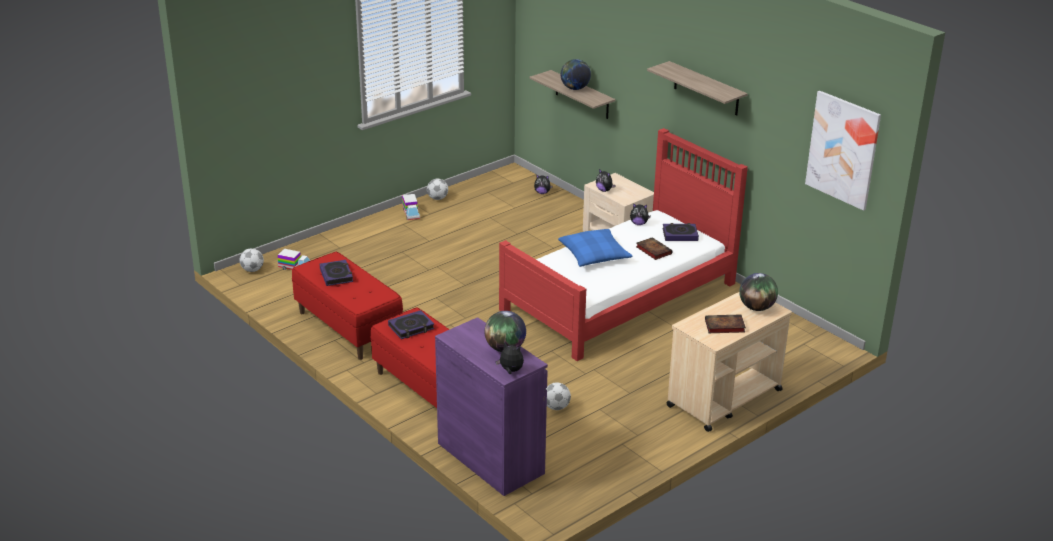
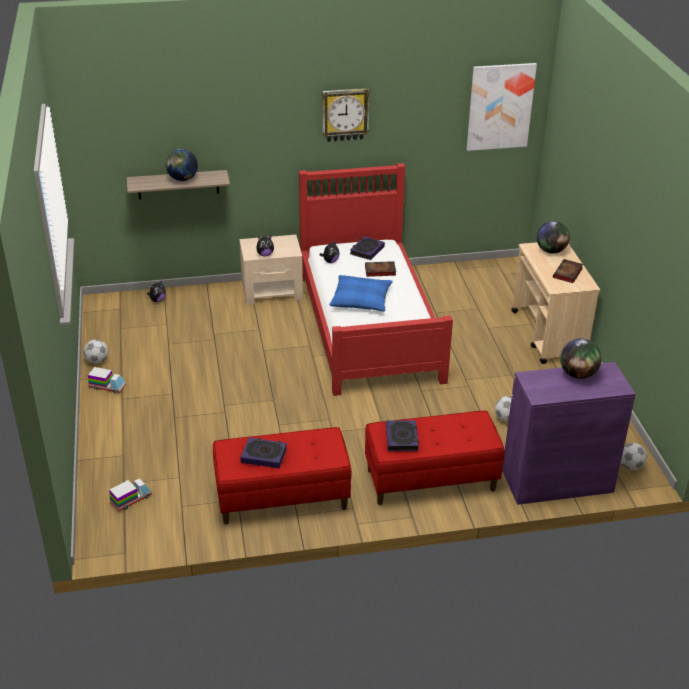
camera: 60 degrees left, 5 degrees up
football [240,248,264,272] -> football moved to [621,443,647,470]
plush toy [496,343,524,374] -> none
shelf [647,61,748,116] -> wall clock [322,88,370,142]

